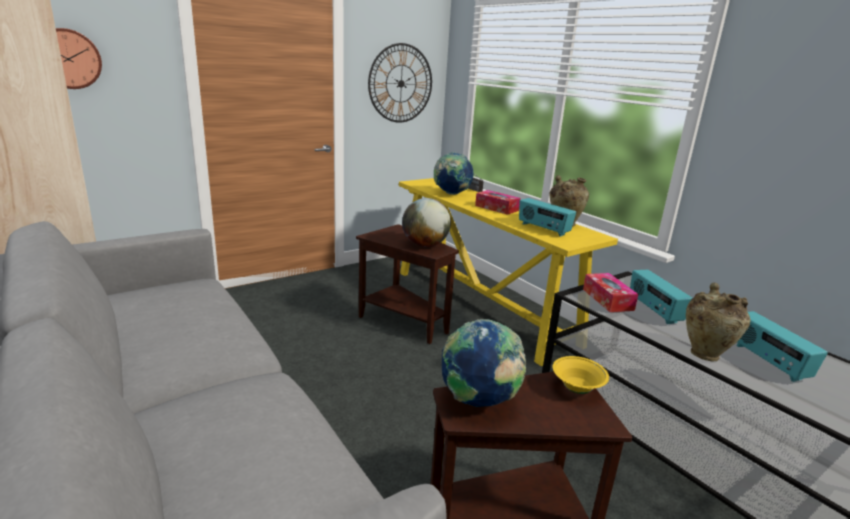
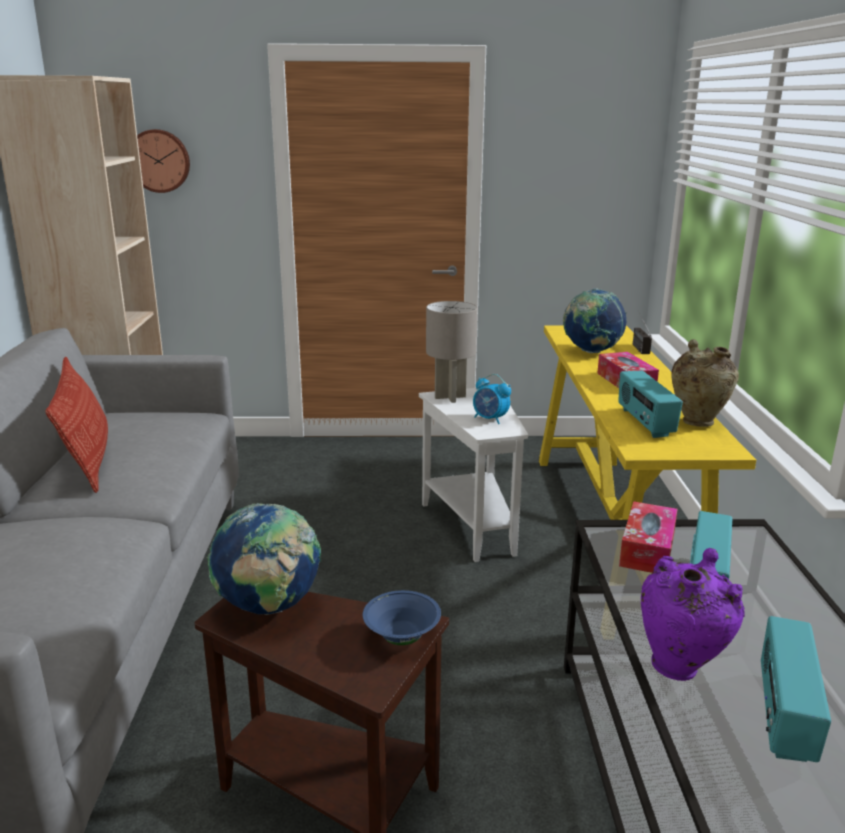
camera: 35 degrees right, 0 degrees up
brown side table [356,224,459,344] -> white side table [419,388,528,562]
wall clock [368,43,432,123] -> none
globe [402,198,451,247] -> alarm clock [473,374,511,424]
yellow bowl [553,356,609,394] -> blue bowl [363,590,441,645]
beige vase [686,283,751,361] -> purple vase [641,548,745,681]
none -> pillow [45,357,108,493]
none -> grey table lamp [426,301,478,403]

